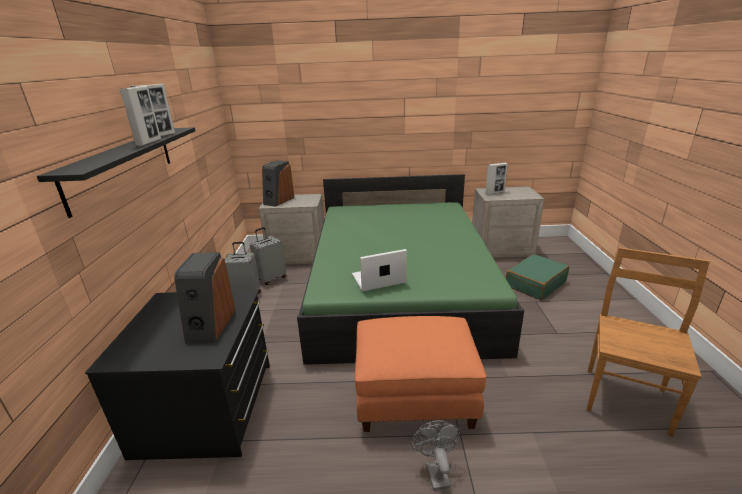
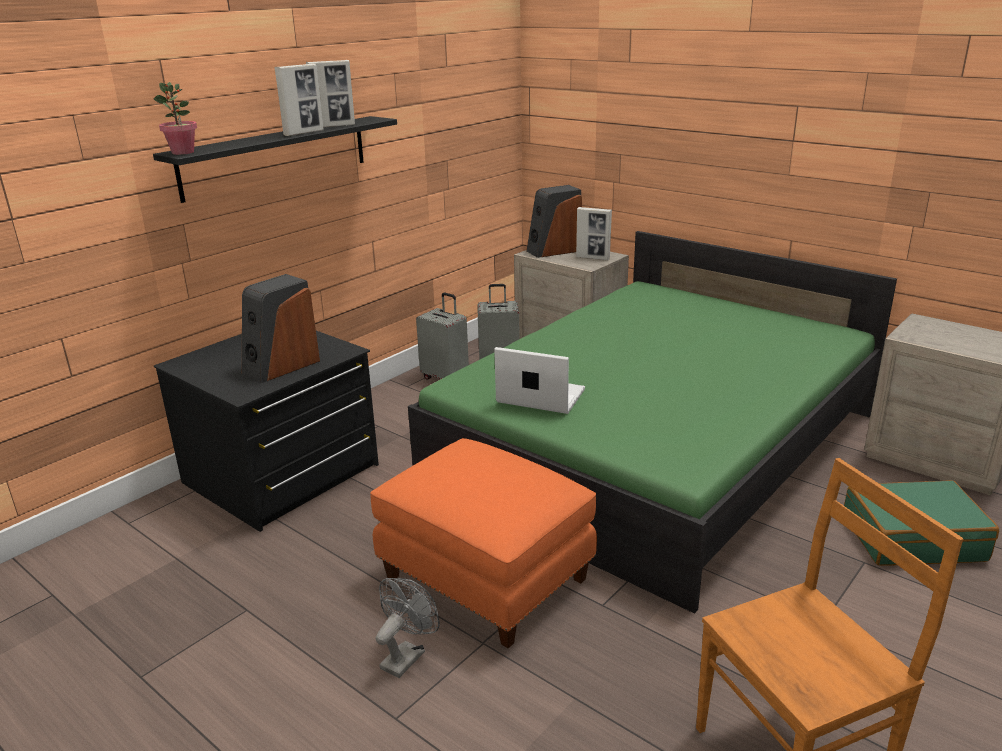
camera: 40 degrees right, 0 degrees up
picture frame [485,163,508,195] -> picture frame moved to [576,207,612,260]
none -> potted plant [153,82,197,155]

